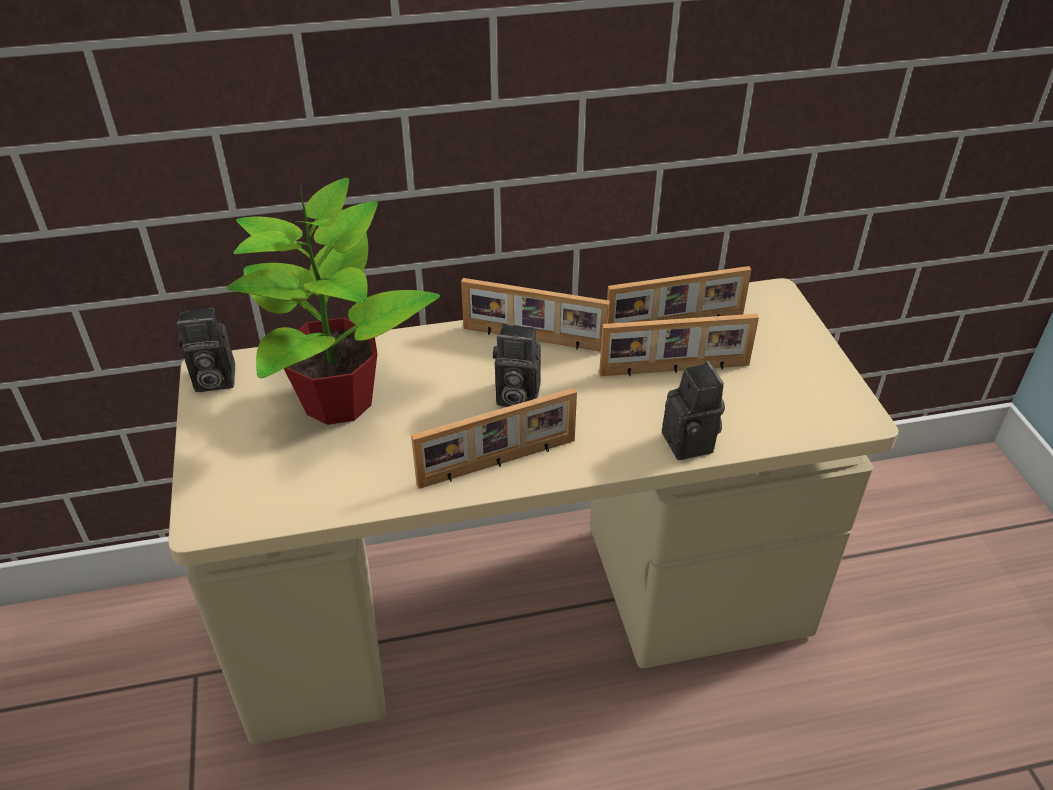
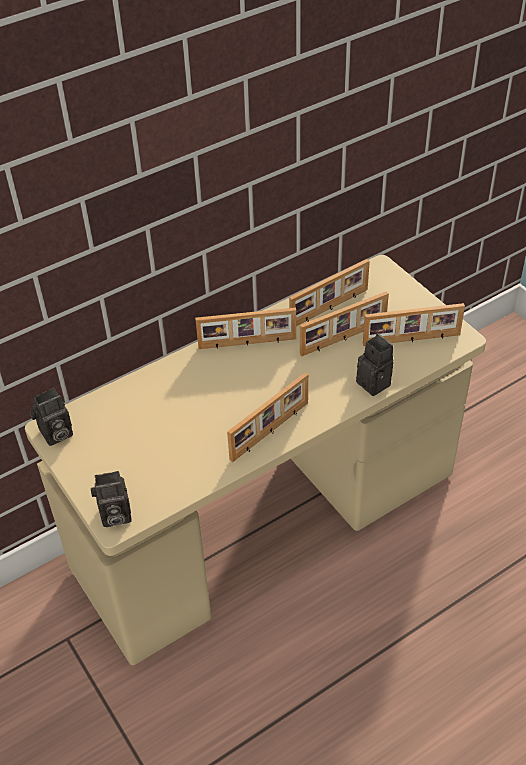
camera: 20 degrees left, 5 degrees up
potted plant [226,178,440,425] -> none
camera [493,324,541,407] -> camera moved to [91,471,131,527]
none -> picture frame [363,303,465,346]

